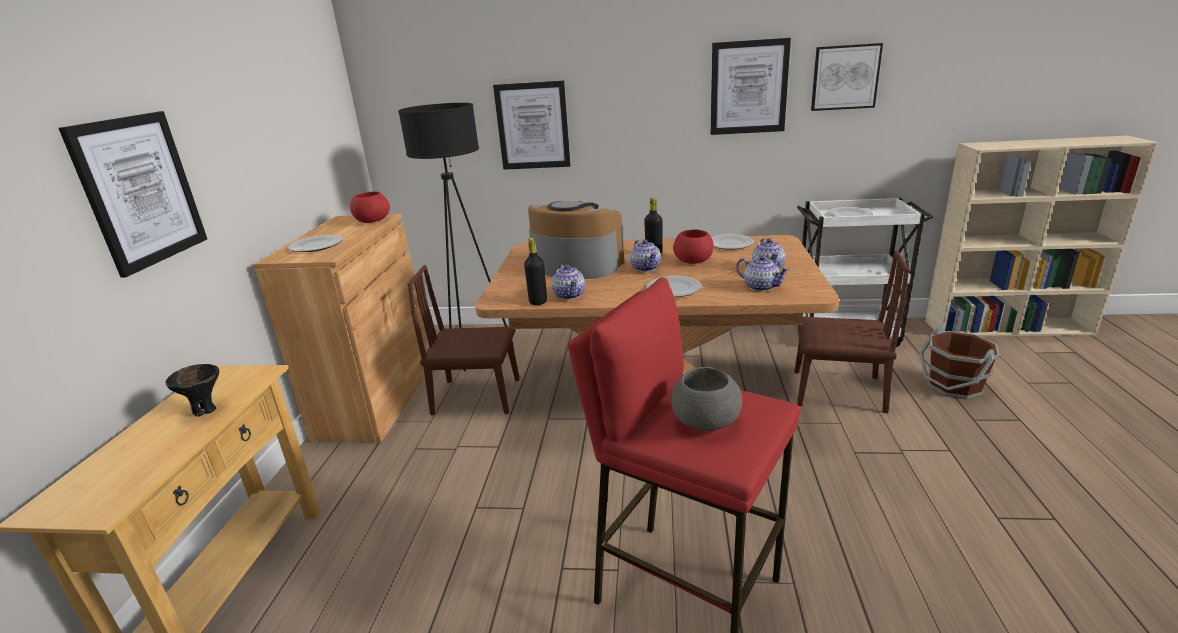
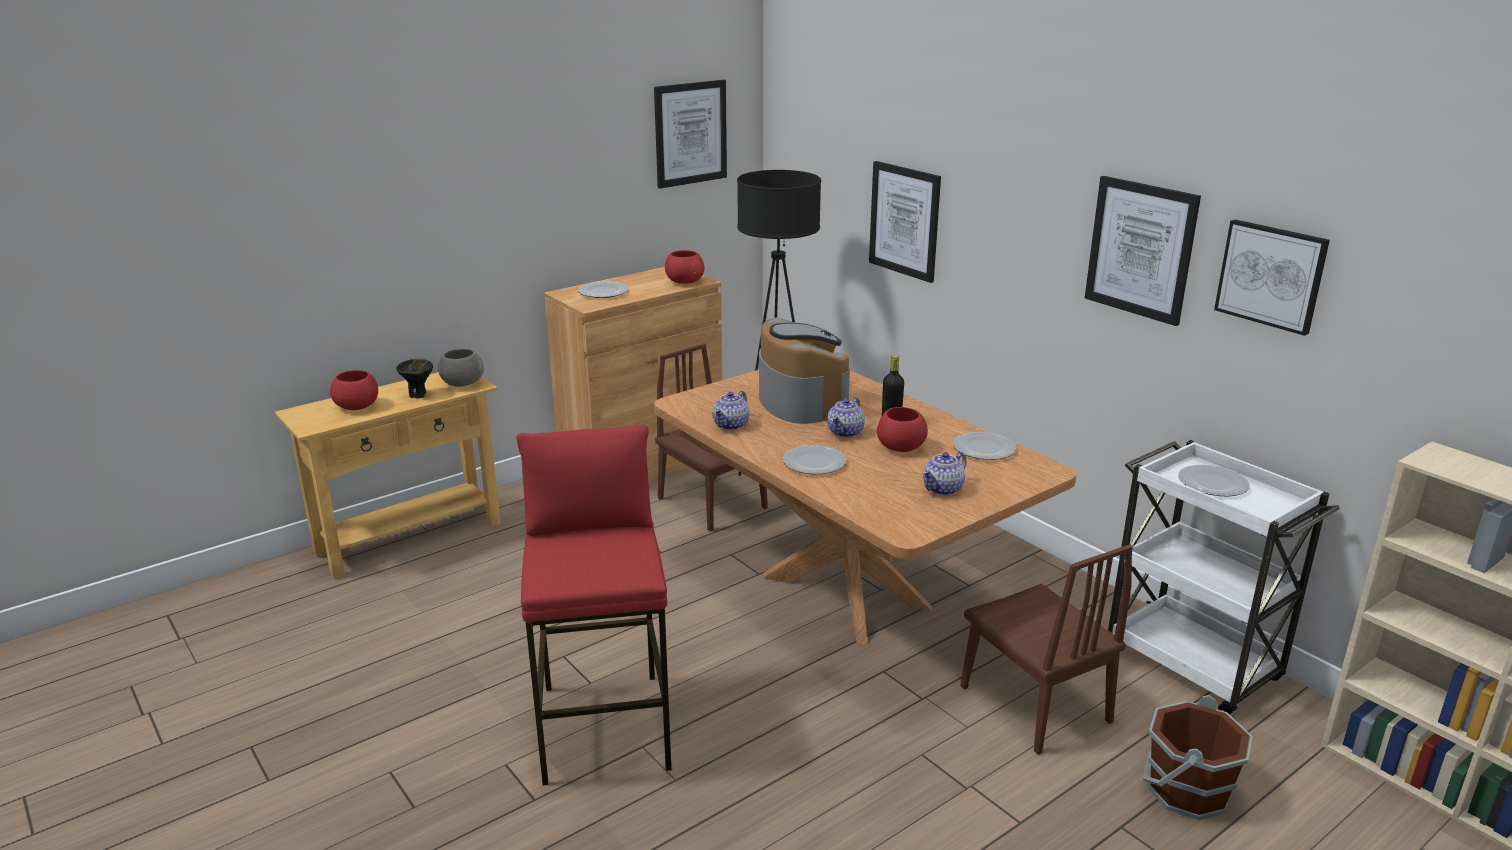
camera: 45 degrees right, 0 degrees up
picture [59,111,207,278] -> picture moved to [654,79,727,189]
black bottle [524,238,547,305] -> none
grey bowl [671,367,742,431] -> grey bowl moved to [438,349,484,387]
teapot [736,256,789,292] -> none
none -> red bowl [330,370,378,410]

